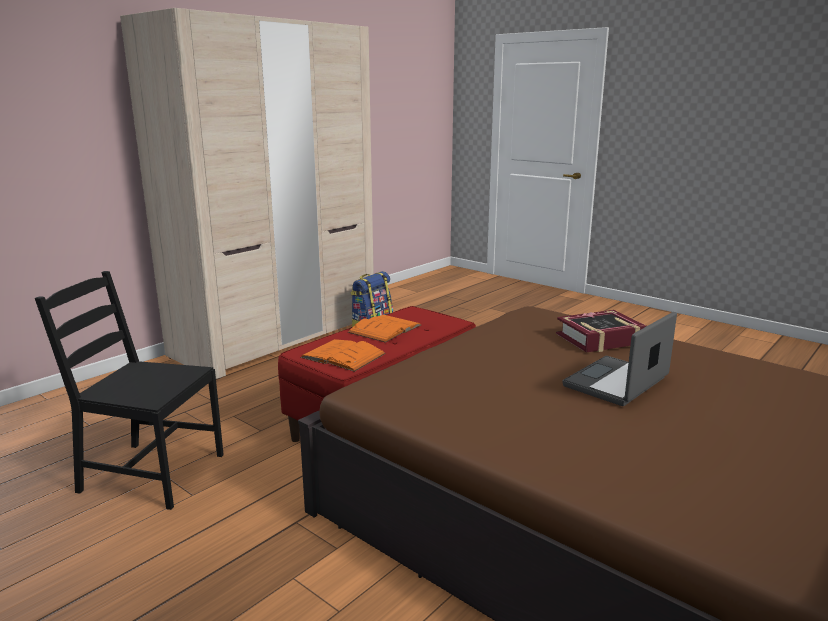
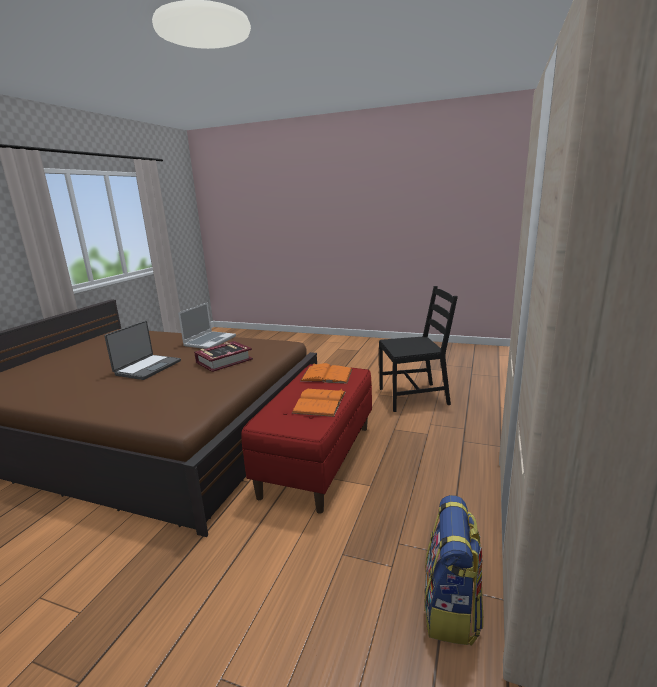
camera: 160 degrees right, 0 degrees up
book [556,310,646,353] -> book moved to [194,341,253,372]
none -> laptop [178,302,236,349]

